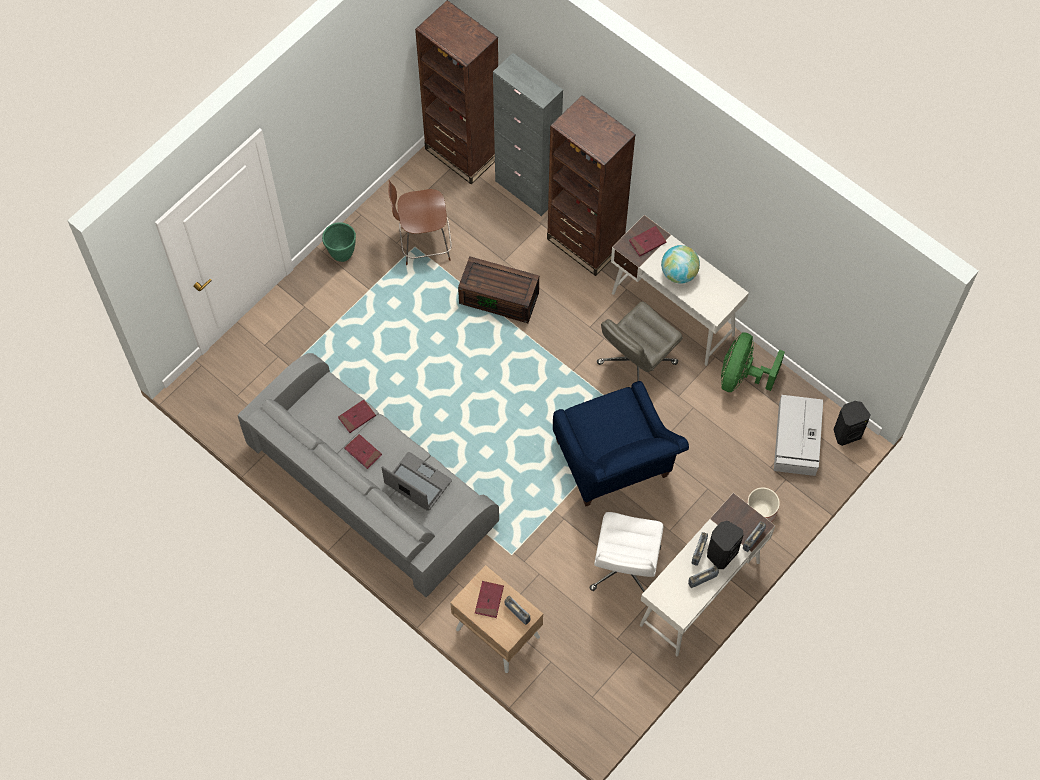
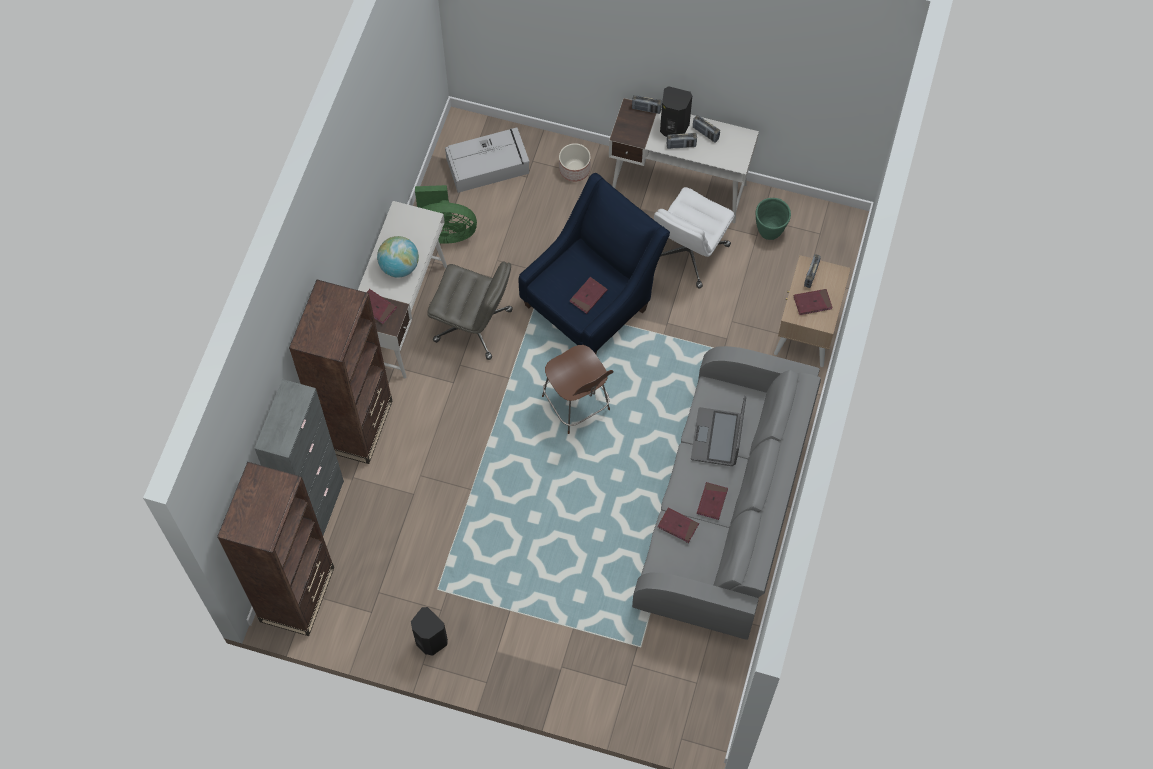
camera: 115 degrees left, 0 degrees up
green planter [322,222,356,262] -> green planter moved to [756,198,791,240]
brown chair [389,180,452,265] -> brown chair moved to [542,345,613,434]
brown storage box [458,256,539,323] -> none
white office chair [590,512,663,592] -> white office chair turned 135 degrees clockwise [654,187,735,288]
black speaker [833,401,871,446] -> black speaker moved to [411,607,448,656]
none -> red book [570,277,608,314]

